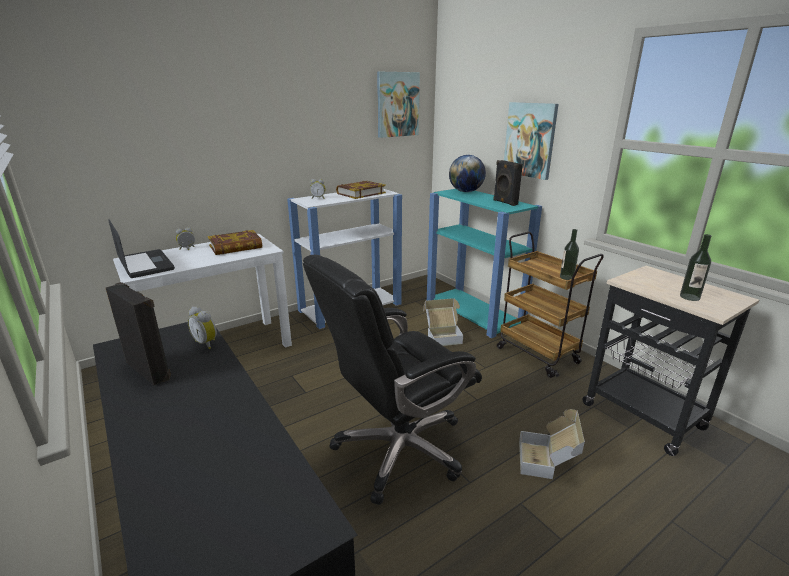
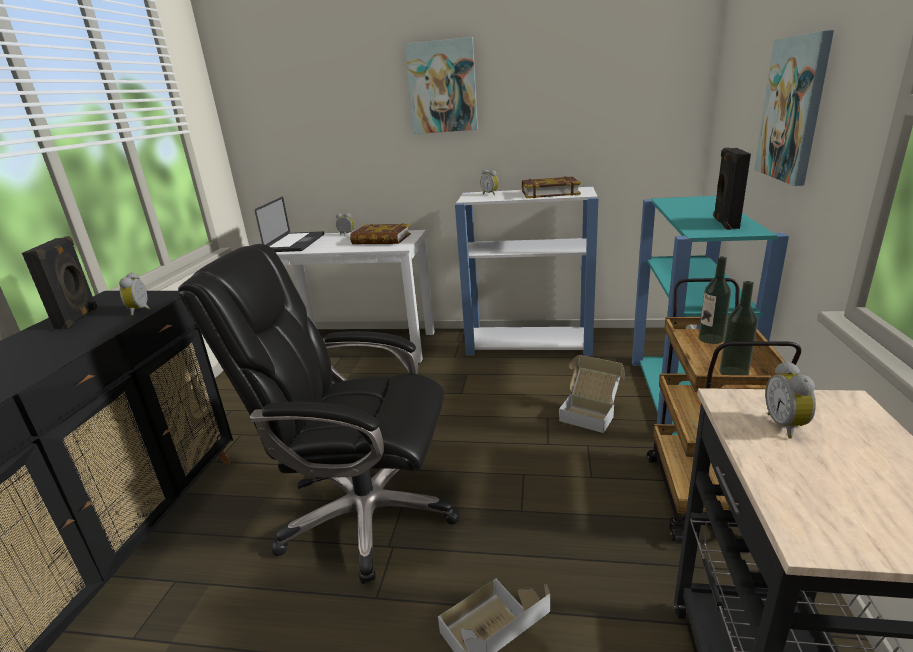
camera: 45 degrees right, 0 degrees up
picture [377,72,420,138] -> picture moved to [404,37,478,134]
globe [449,155,486,192] -> none
bottle [680,234,712,301] -> bottle moved to [699,256,731,344]
none -> alarm clock [765,361,816,439]

